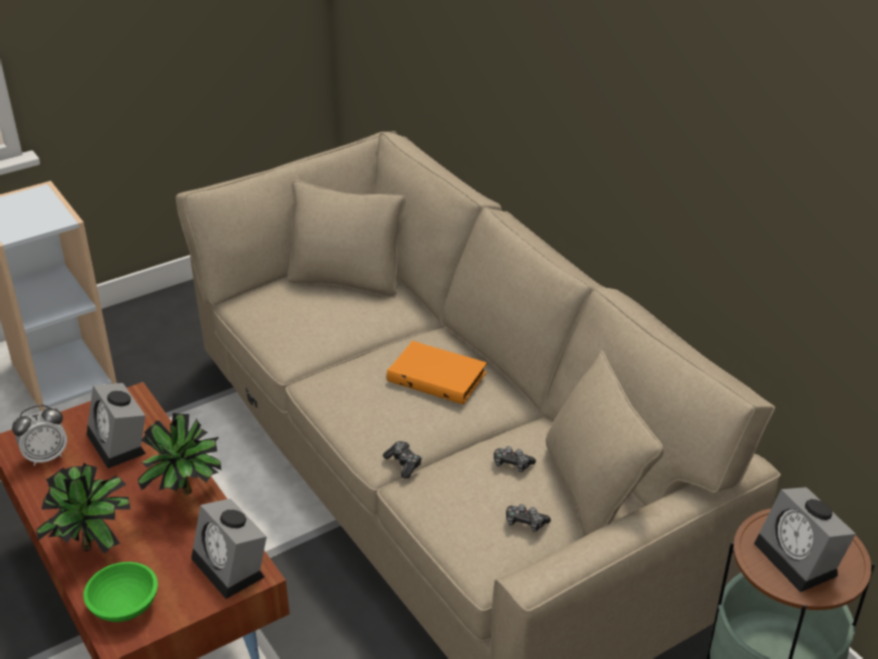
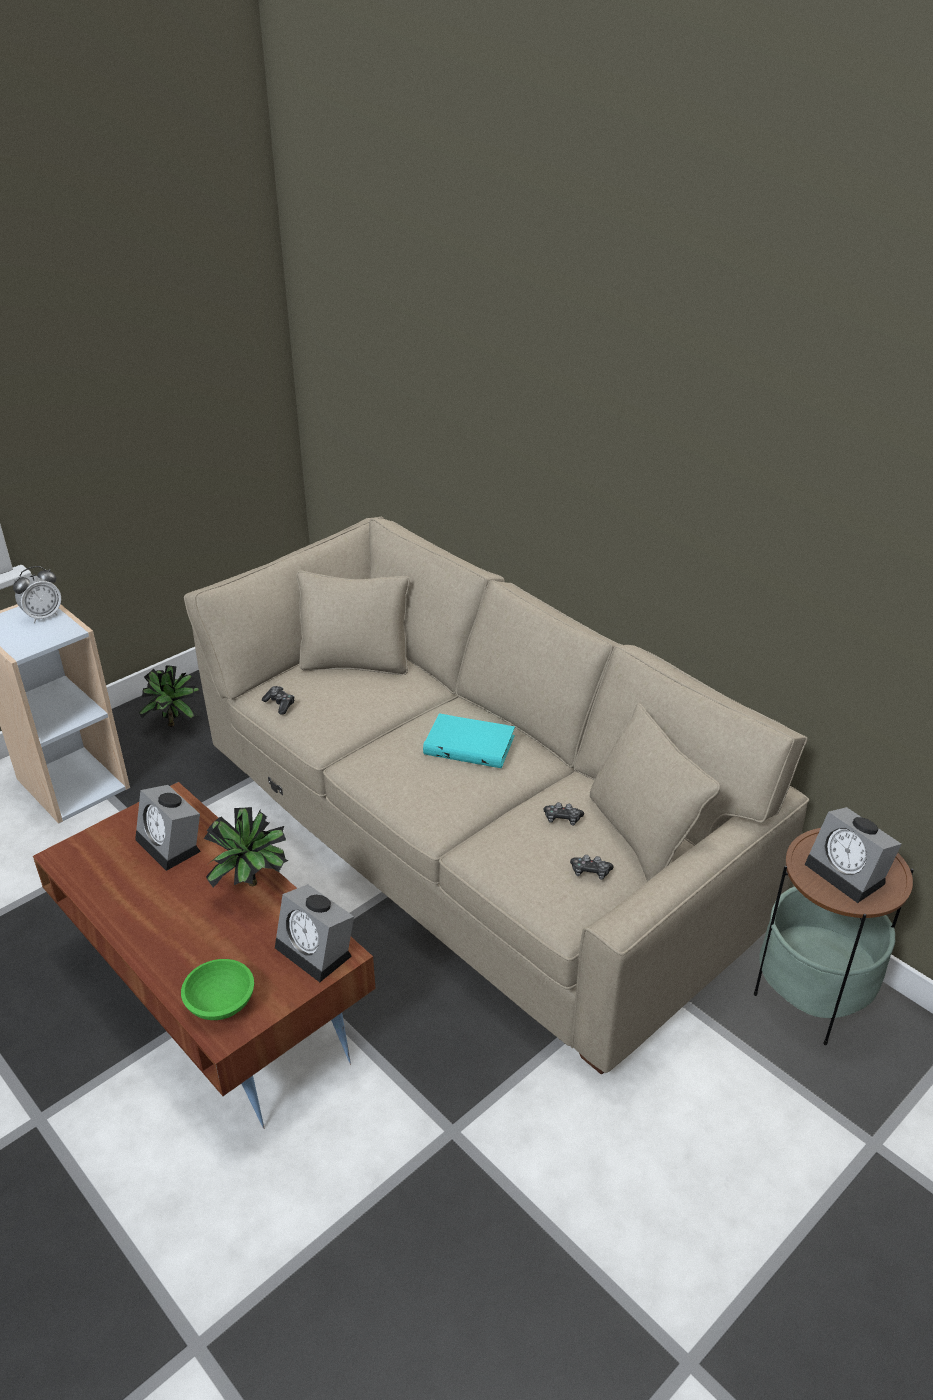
camera: 10 degrees left, 0 degrees up
alarm clock [12,405,67,466] -> alarm clock moved to [13,566,61,623]
potted plant [36,463,130,554] -> potted plant moved to [139,665,201,727]
game controller [383,441,422,479] -> game controller moved to [262,686,295,715]
orange book [387,341,487,405] -> turquoise book [423,713,515,768]

